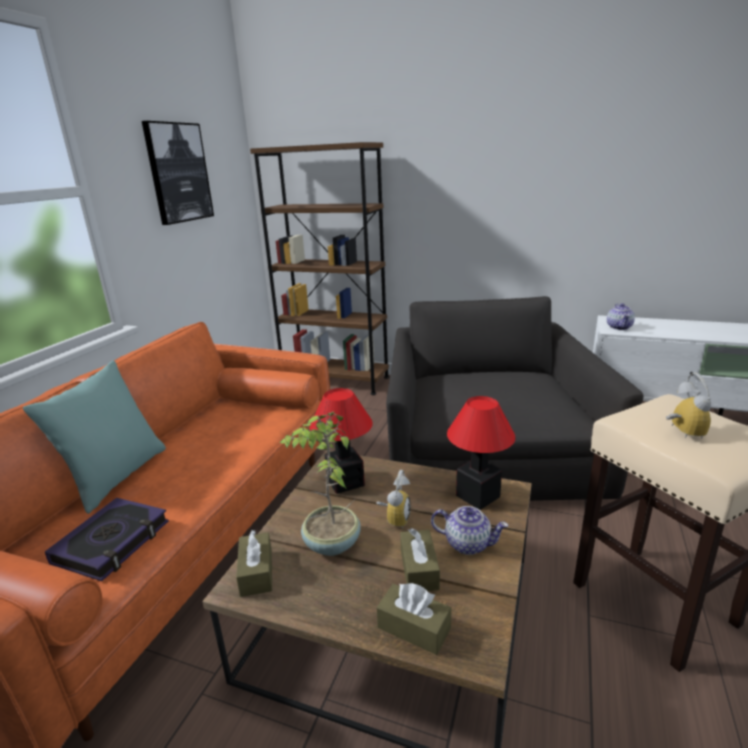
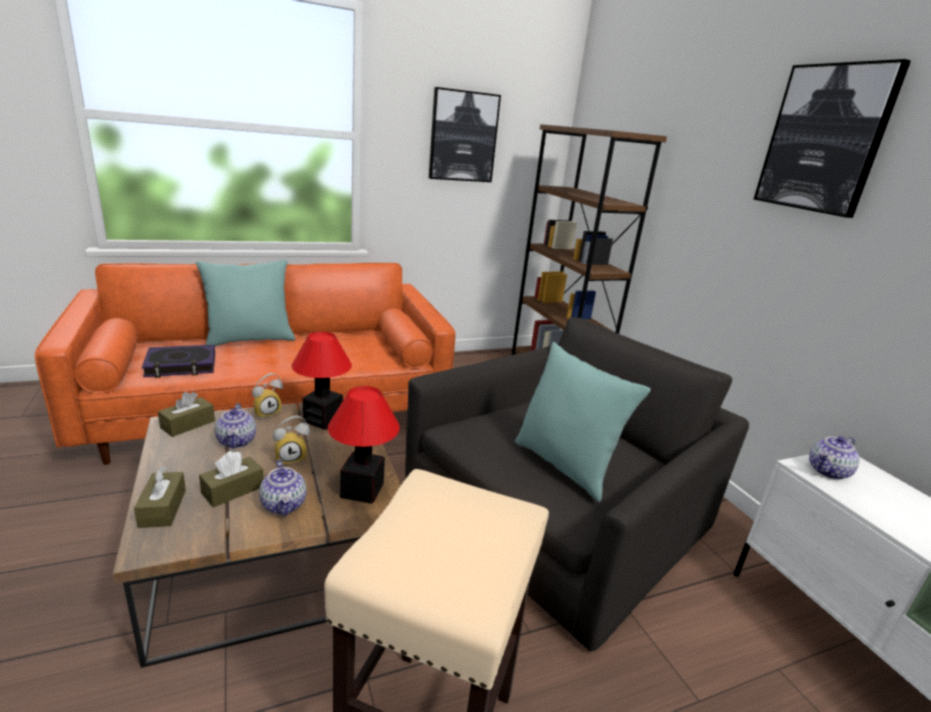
camera: 45 degrees right, 0 degrees up
potted plant [279,411,361,556] -> teapot [215,403,256,448]
alarm clock [666,373,711,438] -> alarm clock moved to [252,373,283,419]
none -> turquoise pillow [515,342,651,502]
none -> picture [754,59,911,218]

